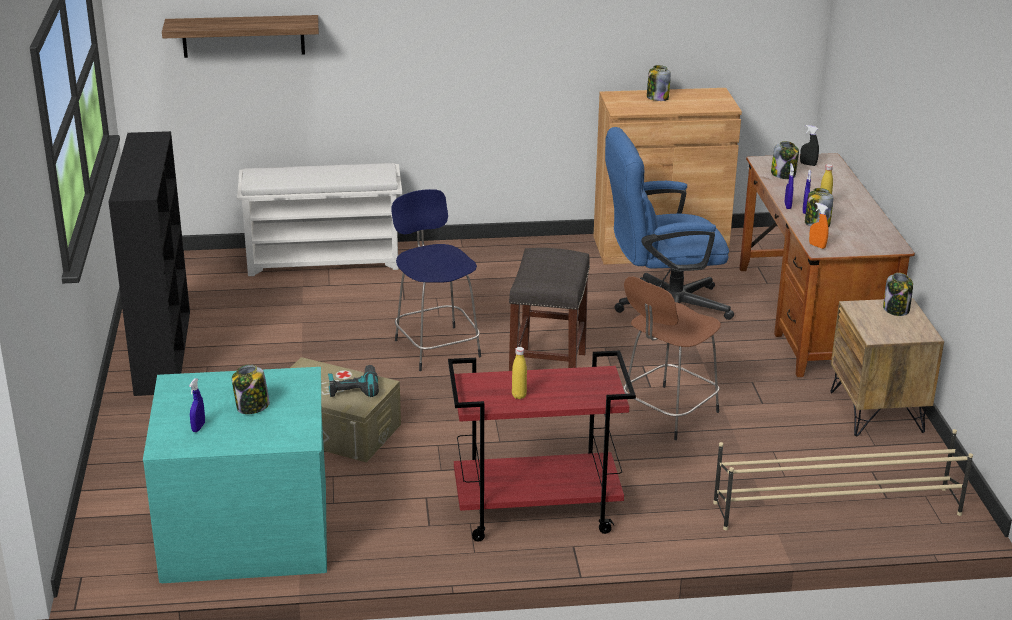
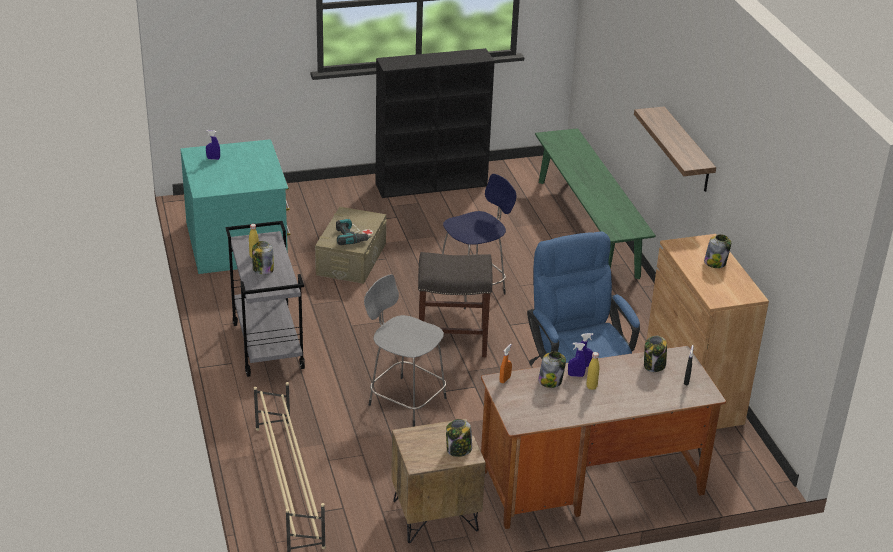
camera: 80 degrees right, 5 degrees up
shelf [162,15,319,58] -> shelf moved to [634,106,716,192]
jar [232,365,270,414] -> jar moved to [252,241,274,274]
white shoe rack [237,163,402,276] -> green bench [535,128,656,279]
red cart [448,350,636,541] -> grey cart [226,221,305,377]
brown stool [623,277,721,440] -> grey stool [364,274,446,427]

